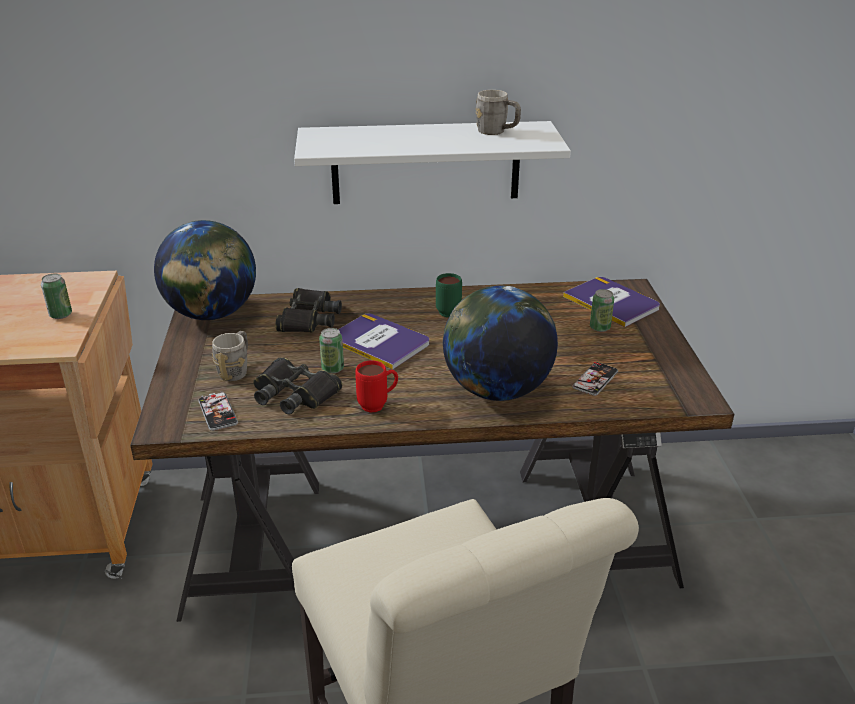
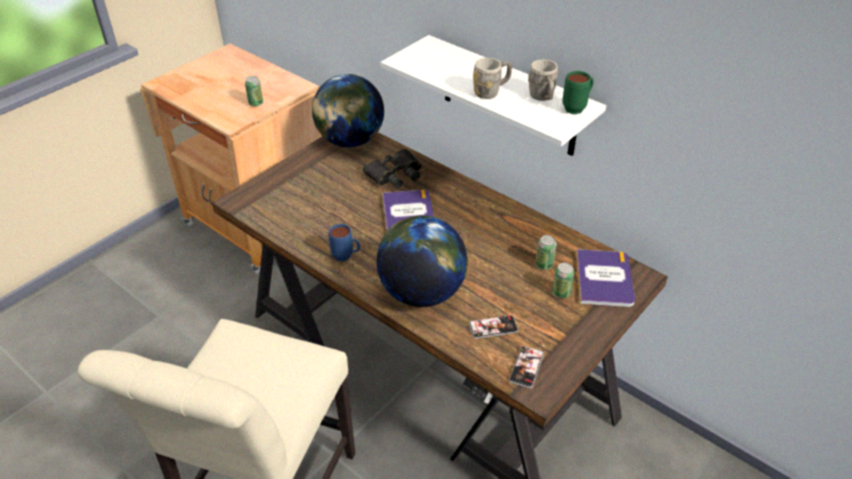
camera: 45 degrees right, 10 degrees up
phone [198,391,238,431] -> phone moved to [509,346,544,388]
grey mug [212,331,248,381] -> grey mug moved to [473,58,512,99]
black binoculars [253,357,342,415] -> none
can [319,328,344,374] -> can moved to [536,235,556,270]
red mug [355,360,398,413] -> blue mug [329,224,360,261]
green mug [436,273,462,317] -> green mug moved to [562,71,594,114]

